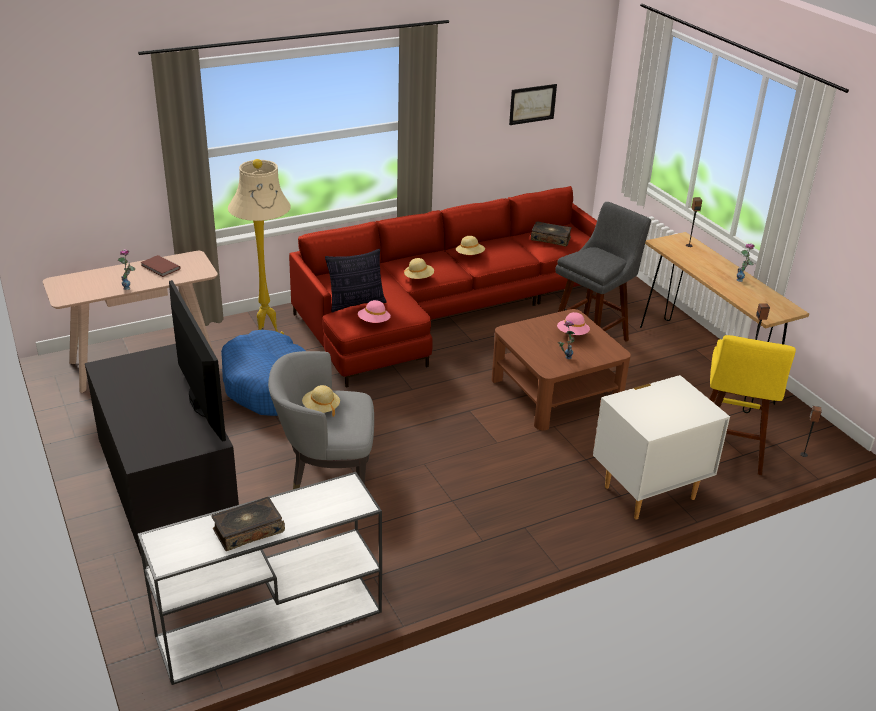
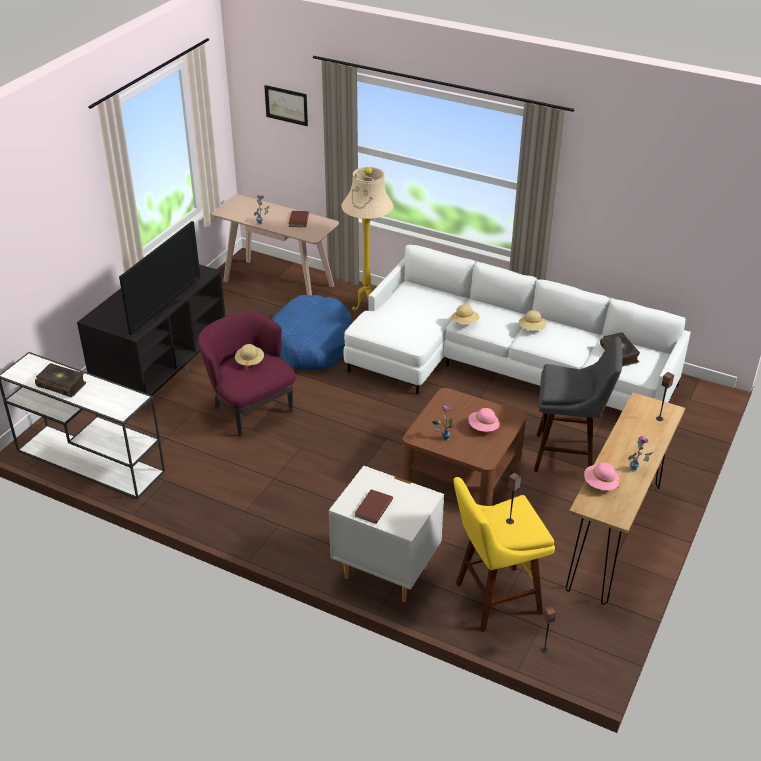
camera: 55 degrees right, 5 degrees up
grey armchair [268,351,374,489] -> purple armchair [198,312,296,437]
red sofa [289,186,597,387] -> white sofa [344,245,691,411]
pillow [325,249,386,313] -> none
pink hat [358,300,391,323] -> pink hat moved to [584,462,620,490]
picture [509,84,557,125] -> picture moved to [264,85,308,126]
none -> brown book [355,489,393,524]

